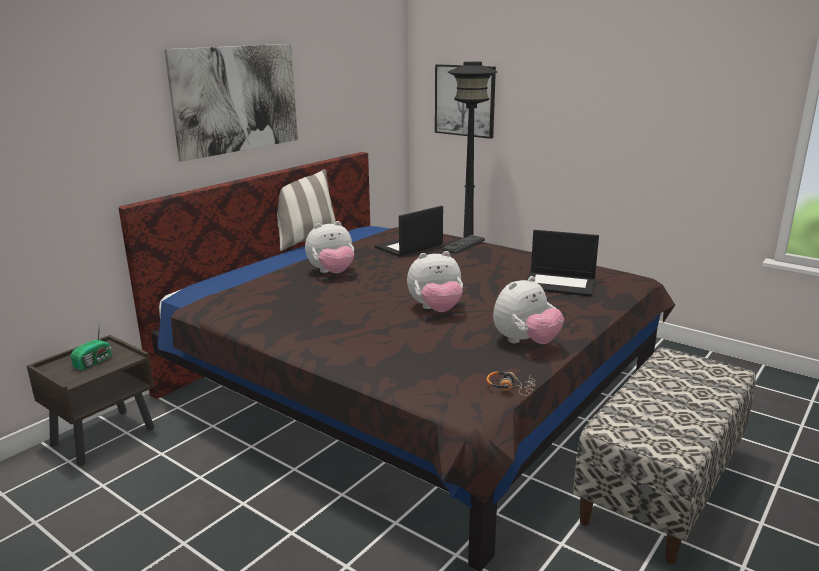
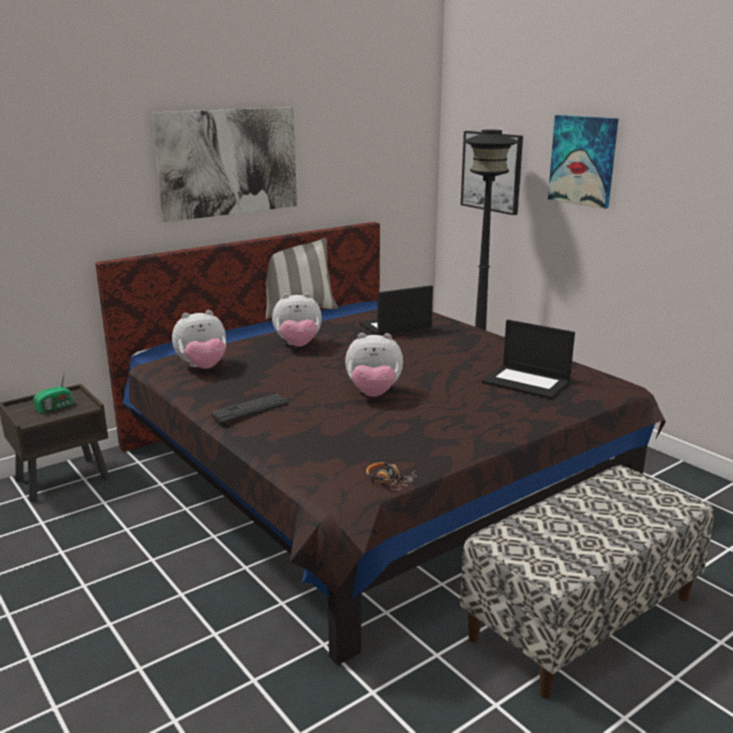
camera: 15 degrees right, 0 degrees up
keyboard [442,235,485,254] -> keyboard moved to [211,394,289,424]
plush toy [493,276,564,344] -> plush toy moved to [172,310,226,369]
none -> picture [548,115,619,209]

